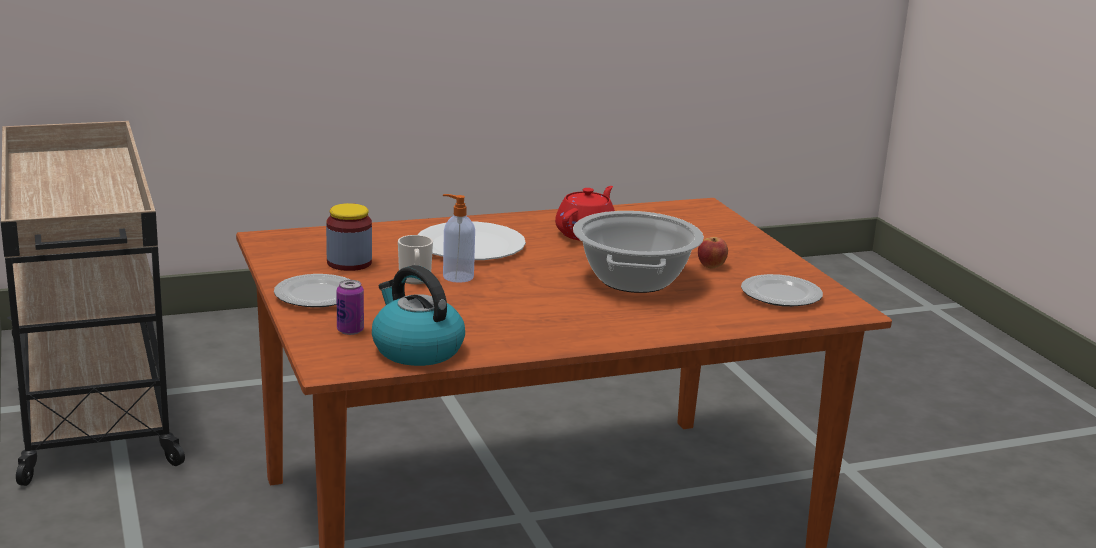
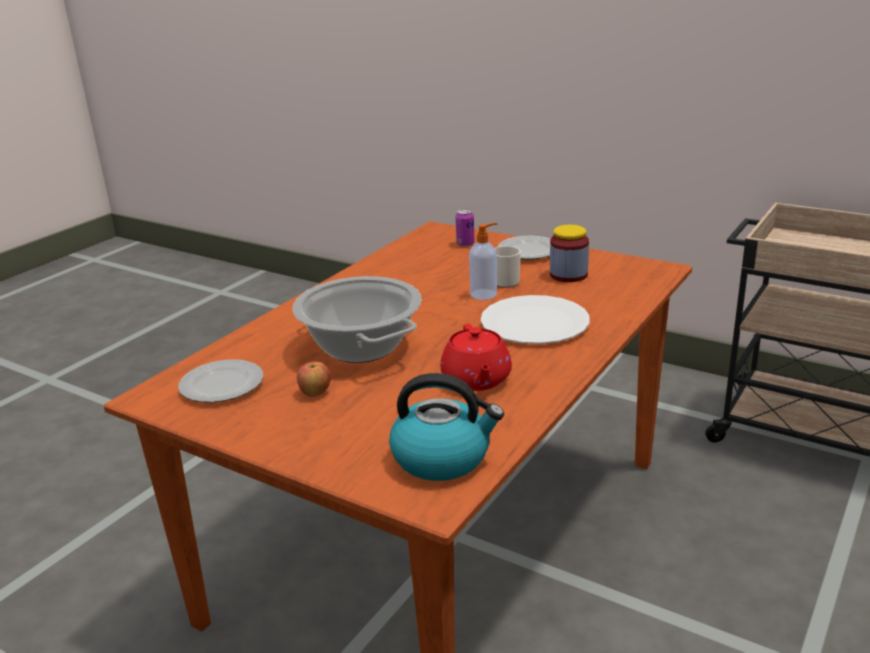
camera: 145 degrees right, 5 degrees up
kettle [372,265,465,366] -> kettle moved to [389,373,504,481]

